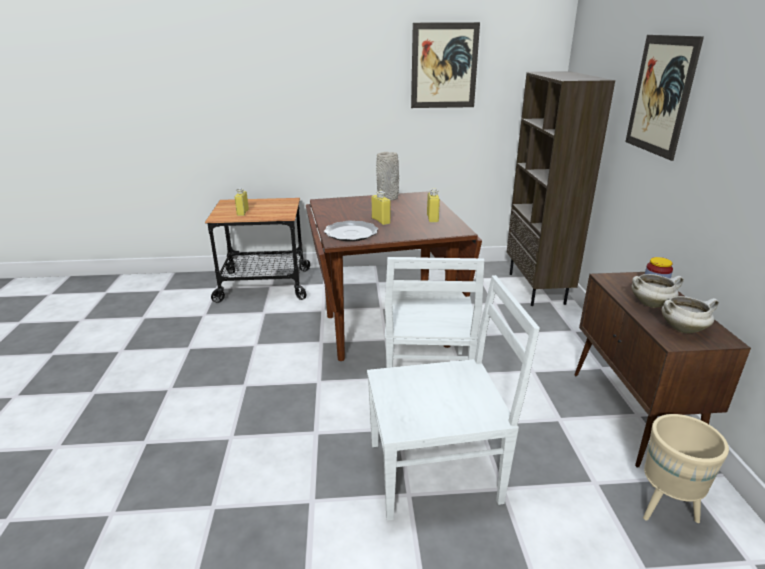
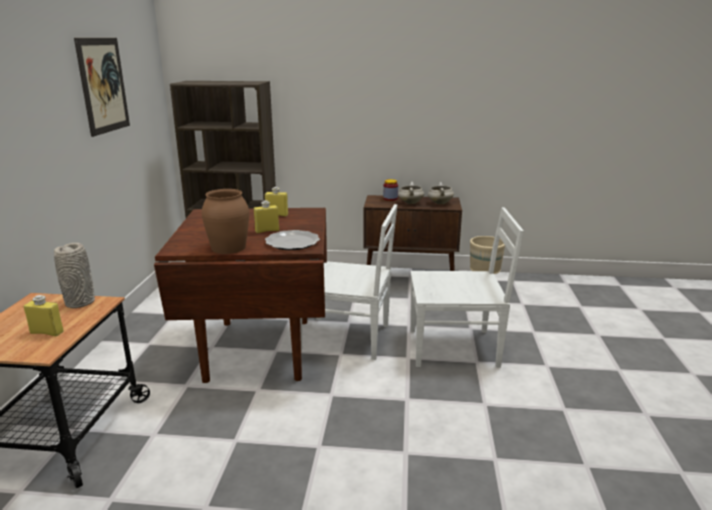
camera: 80 degrees left, 5 degrees down
white chair [367,275,540,521] -> white chair turned 90 degrees clockwise [410,207,524,368]
grey vase [376,152,399,201] -> grey vase moved to [54,243,95,308]
picture [625,35,704,161] -> none
none -> brown vase [201,189,249,254]

